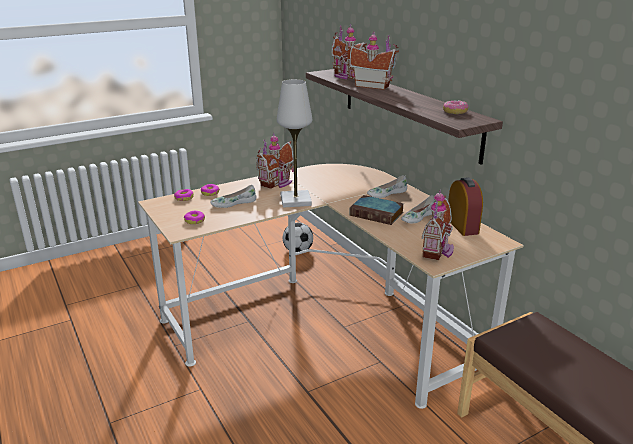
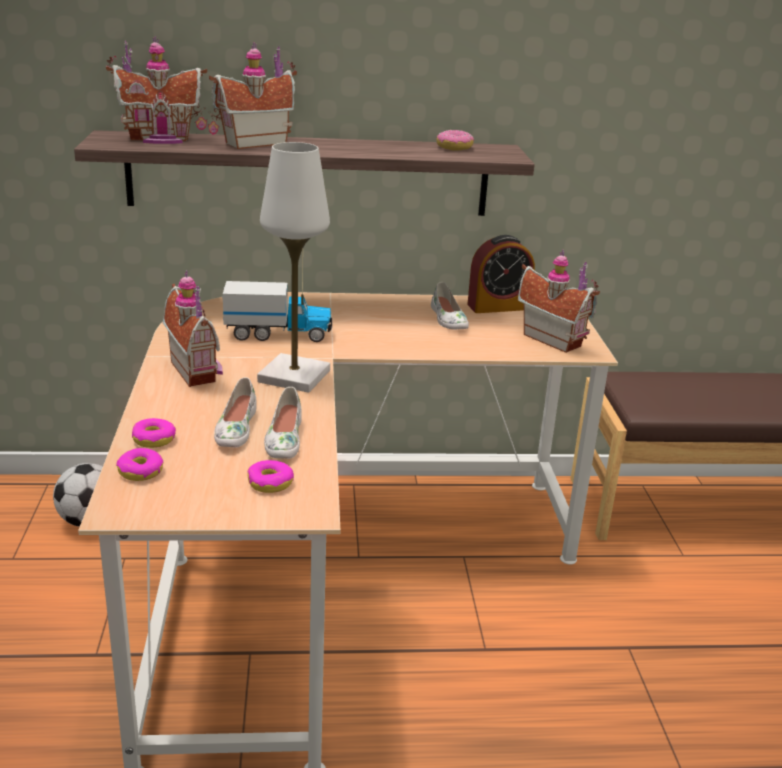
camera: 65 degrees left, 0 degrees up
book [349,195,404,225] -> none
white shoe [367,175,407,198] -> white shoe moved to [264,387,302,459]
alarm clock [448,177,483,236] -> alarm clock turned 150 degrees clockwise [467,235,535,313]
none -> toy truck [222,281,332,342]

